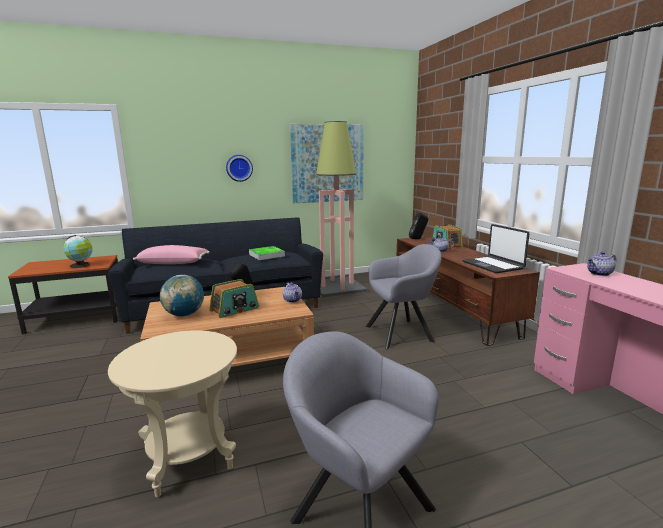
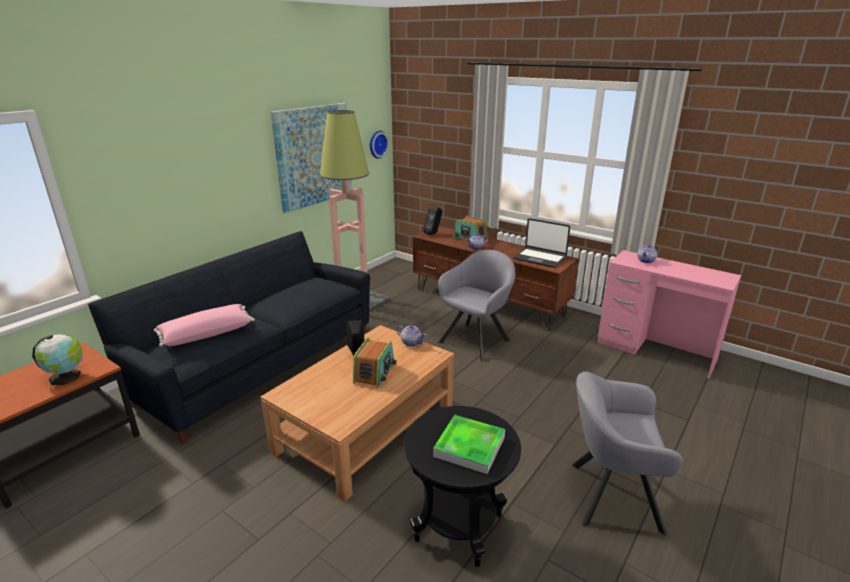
camera: 35 degrees left, 10 degrees up
beige side table [108,330,237,497] -> black side table [404,406,521,567]
globe [160,275,204,317] -> none
wall clock [226,155,253,182] -> wall clock moved to [370,131,389,159]
tray [249,246,285,260] -> tray moved to [433,415,505,474]

